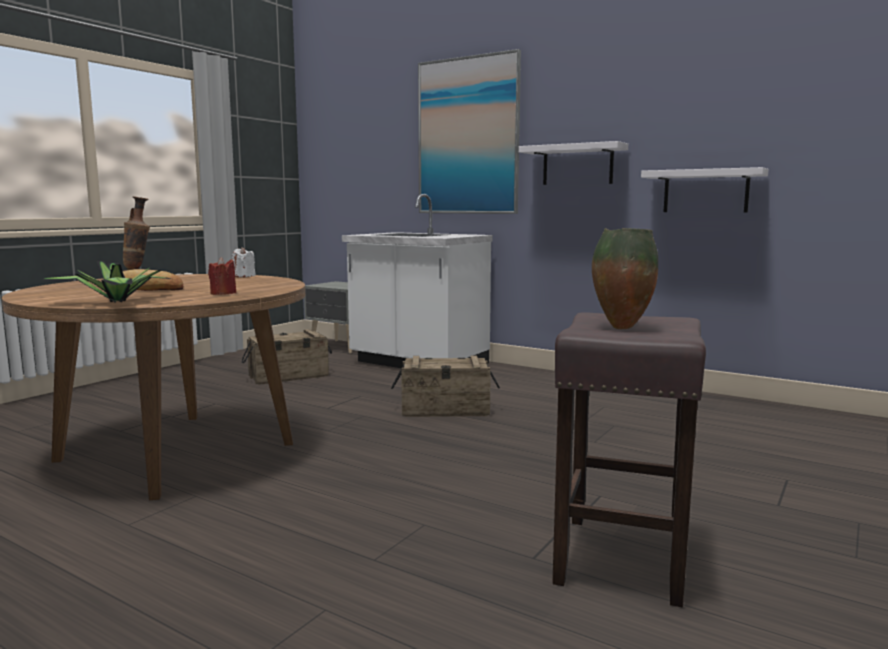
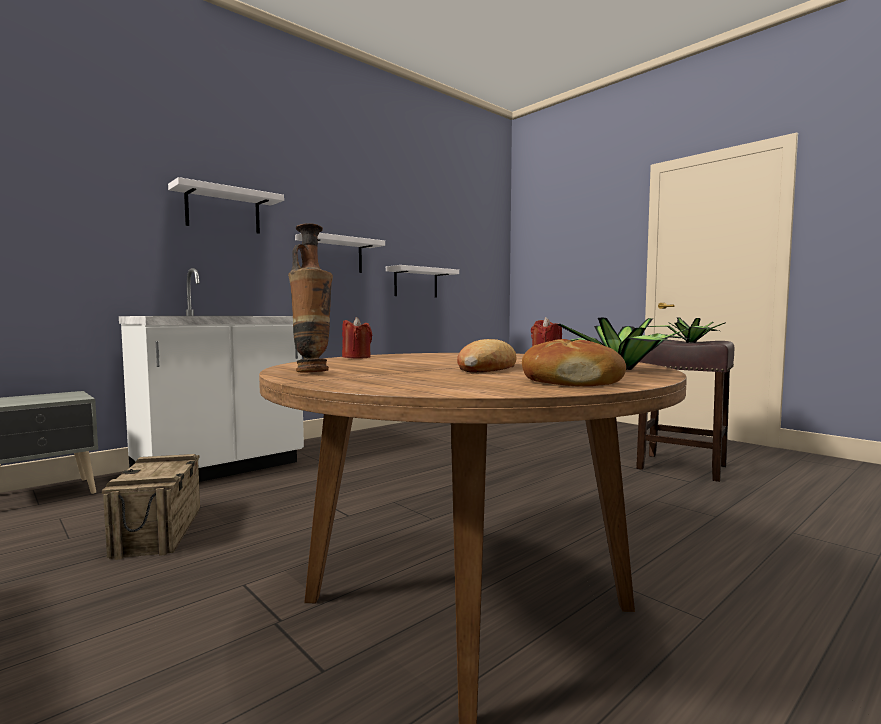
camera: 75 degrees left, 5 degrees down
white candle [232,247,256,277] -> red candle [342,317,372,359]
crate [391,355,500,417] -> none
picture [418,49,521,214] -> white shelf [168,177,284,234]
vase [592,228,658,329] -> potted plant [647,317,725,343]
none -> bread [522,339,626,386]

